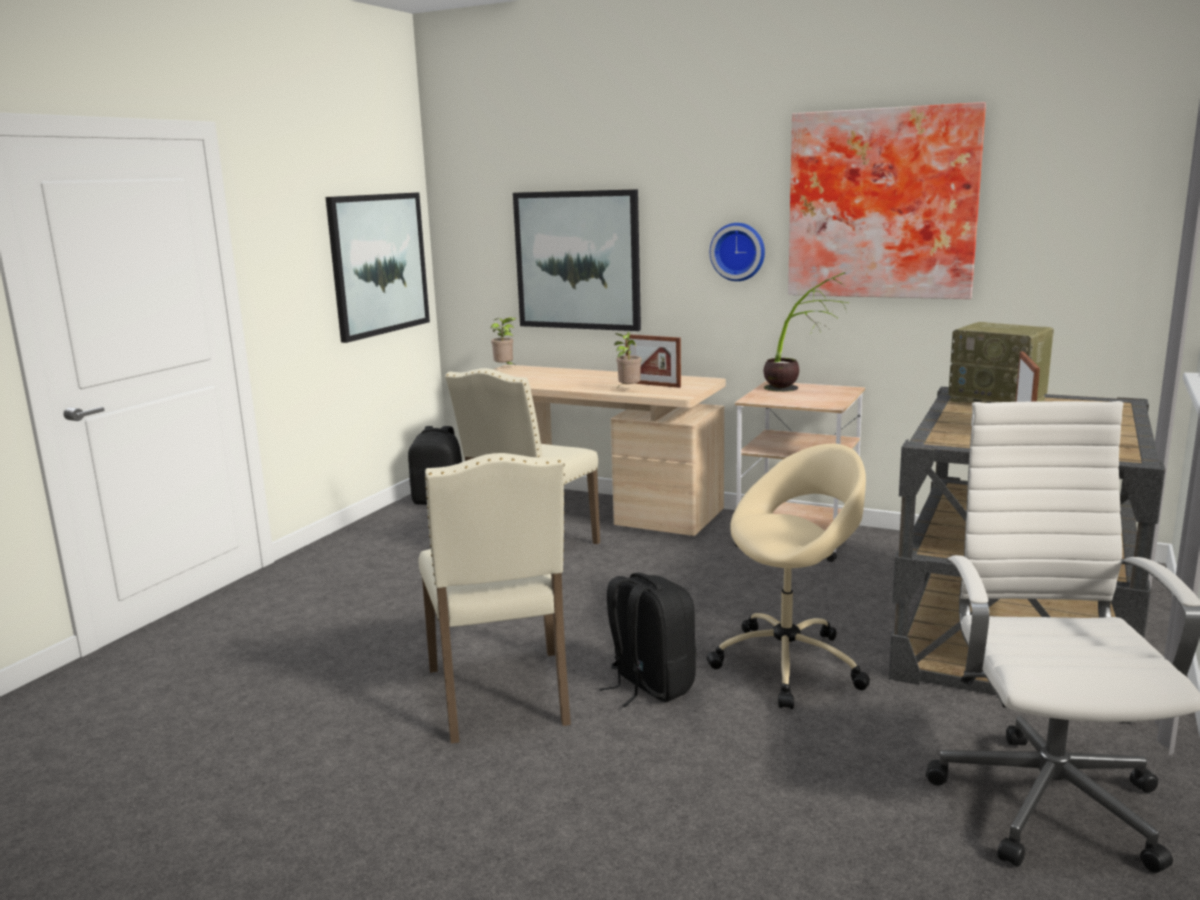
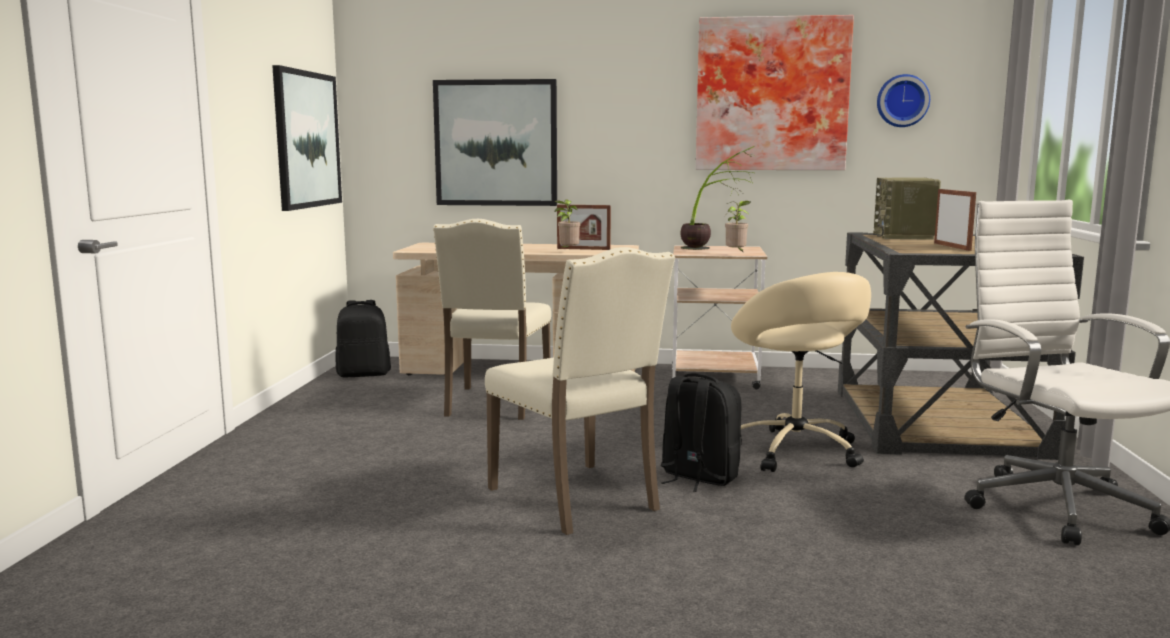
camera: 20 degrees left, 5 degrees down
potted plant [491,317,516,365] -> potted plant moved to [725,201,750,253]
beige office chair [707,444,870,709] -> beige office chair turned 105 degrees clockwise [731,272,871,472]
wall clock [710,223,765,281] -> wall clock moved to [877,74,930,127]
radio [948,322,1054,403] -> radio turned 75 degrees clockwise [873,177,941,240]

